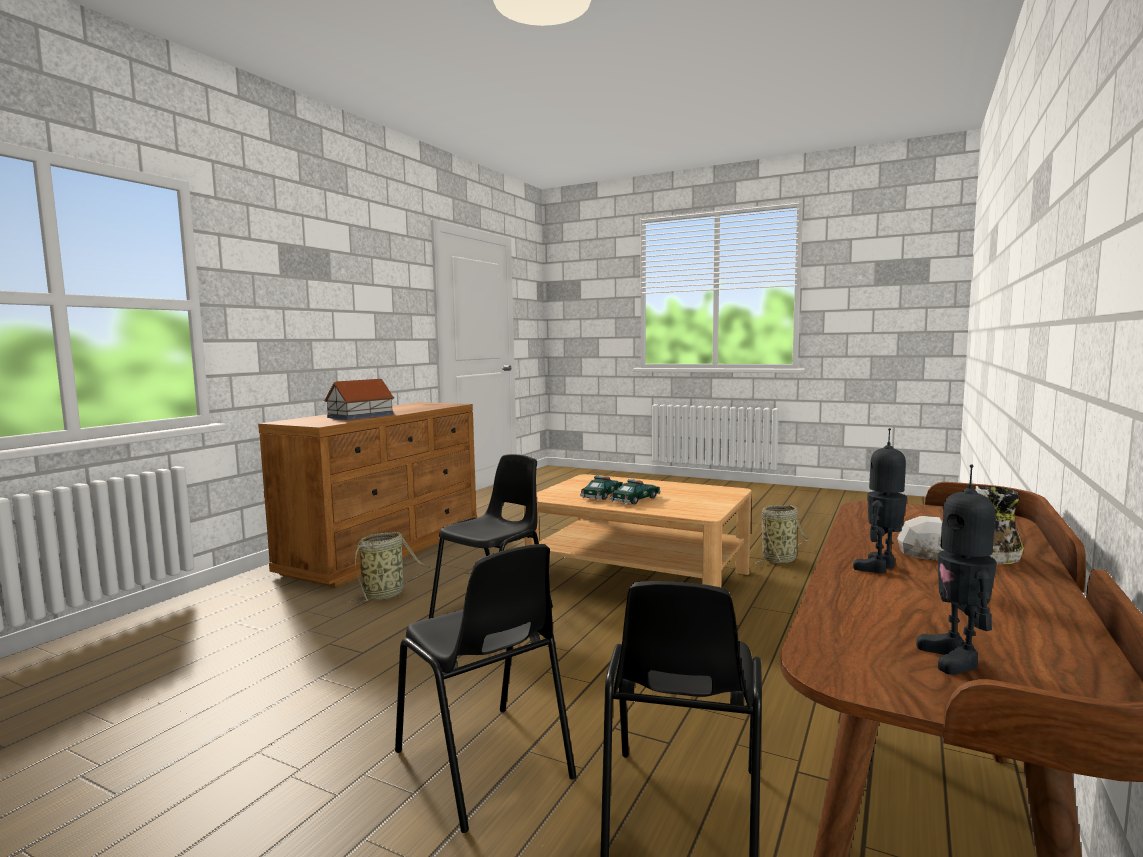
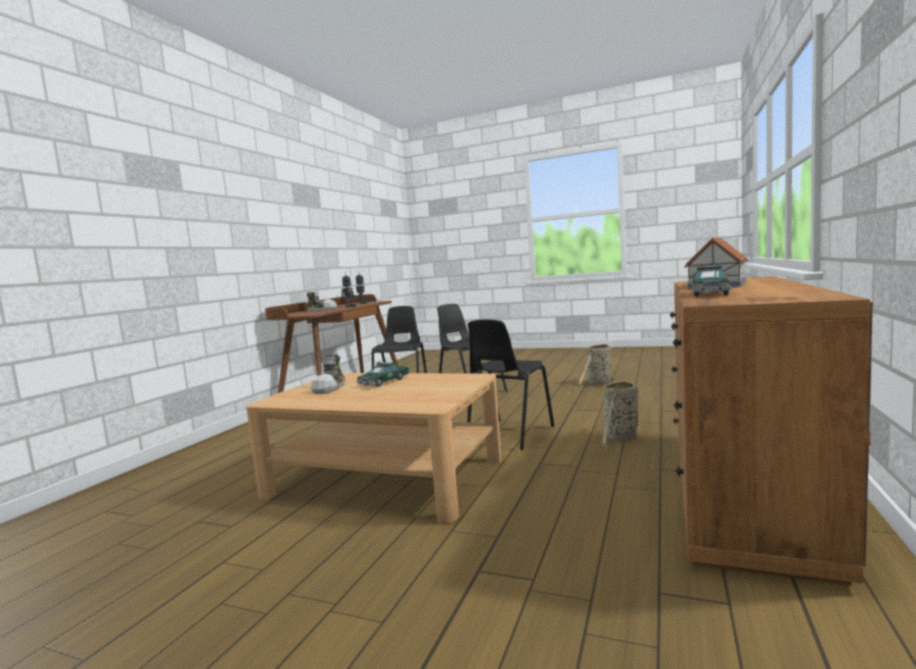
camera: 175 degrees right, 0 degrees up
toy car [580,476,623,500] -> toy car moved to [691,264,732,296]
basket [755,505,809,564] -> basket moved to [579,344,615,389]
none -> shoe [311,355,345,394]

